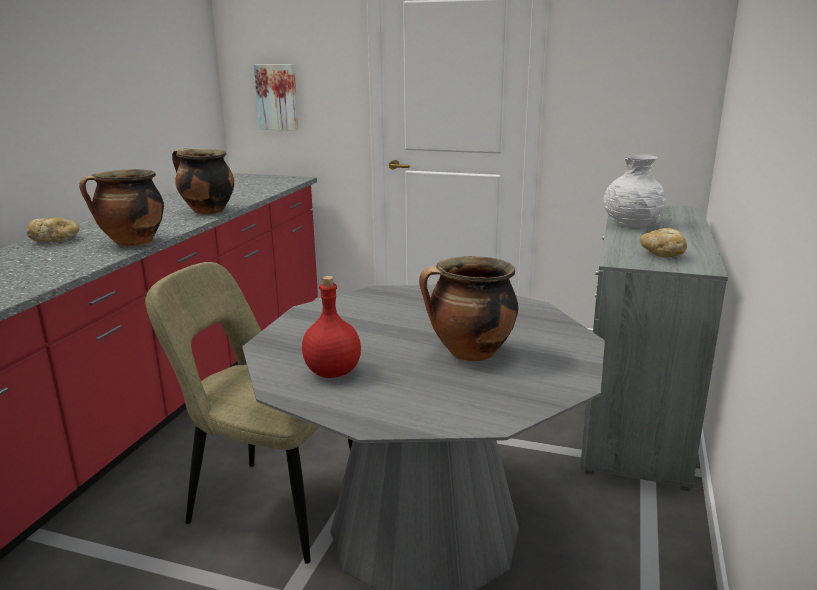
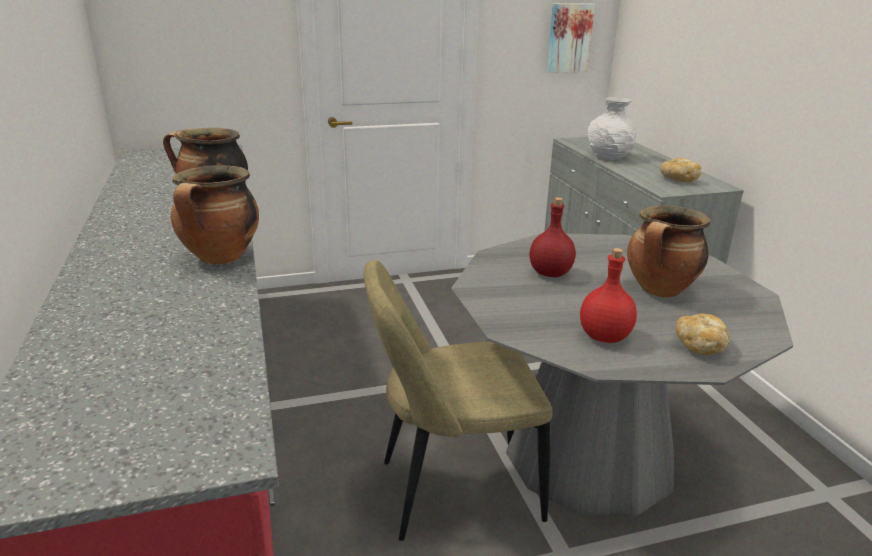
camera: 35 degrees left, 5 degrees up
bread [26,218,79,242] -> bread moved to [676,313,731,355]
picture [254,65,299,131] -> picture moved to [547,3,595,73]
none -> red bottle [529,197,576,277]

